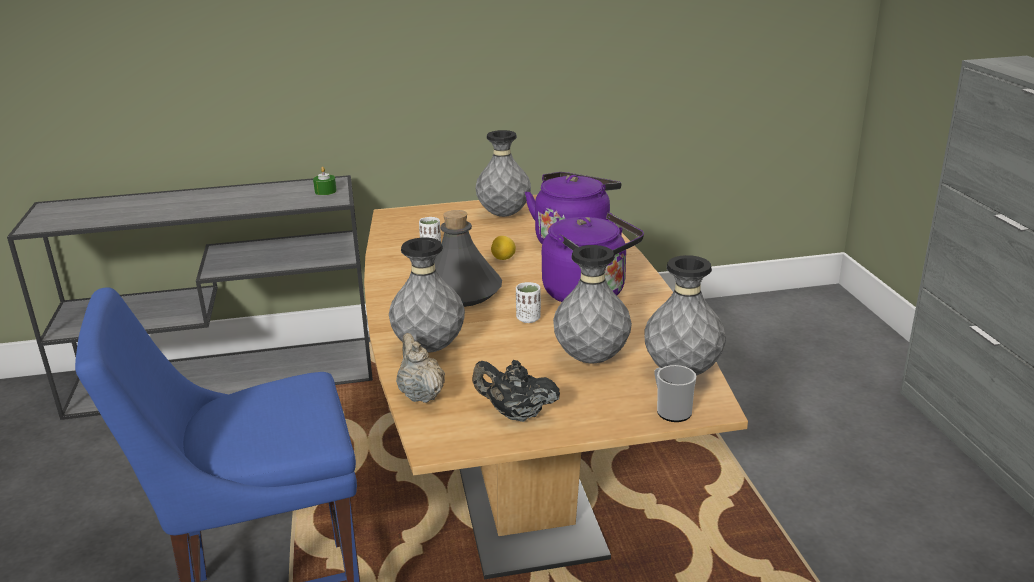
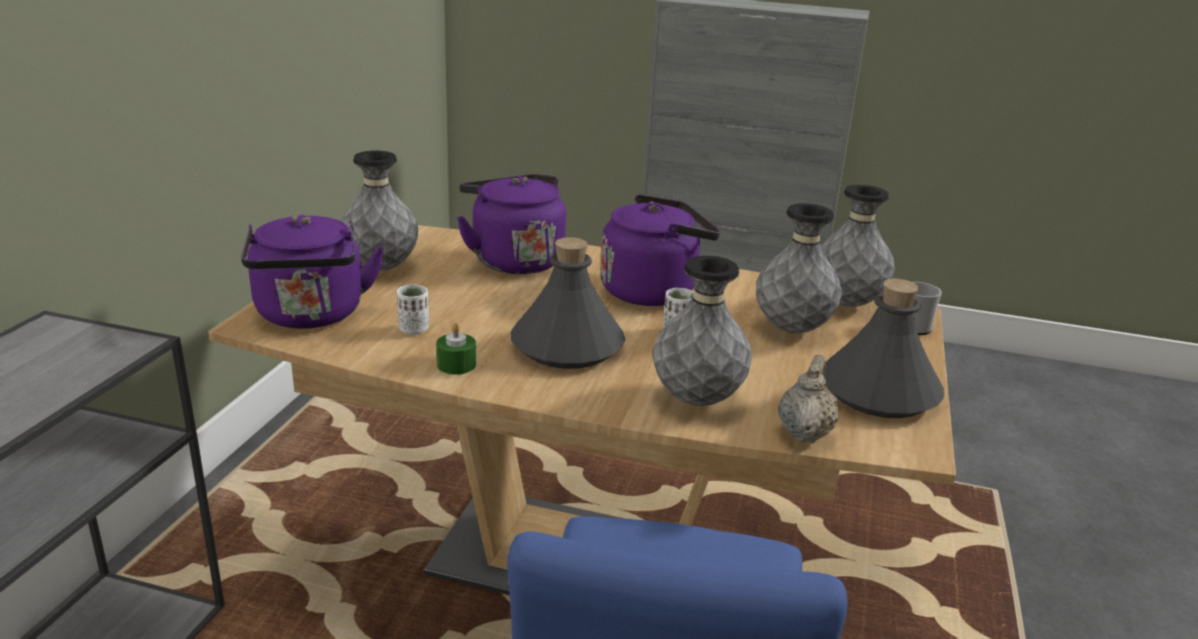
camera: 65 degrees left, 0 degrees up
green candle [313,167,337,195] -> green candle moved to [436,323,476,375]
beige teapot [396,333,445,403] -> beige teapot turned 105 degrees clockwise [778,355,839,443]
black teapot [472,360,560,422] -> grey bottle [825,279,944,418]
lemon [491,236,516,260] -> none
none -> purple kettle [241,215,384,328]

